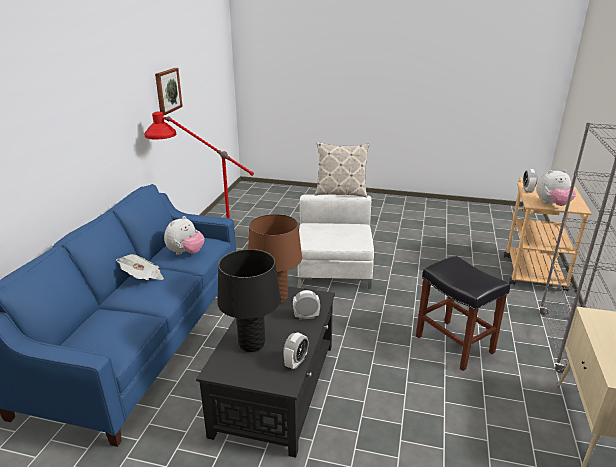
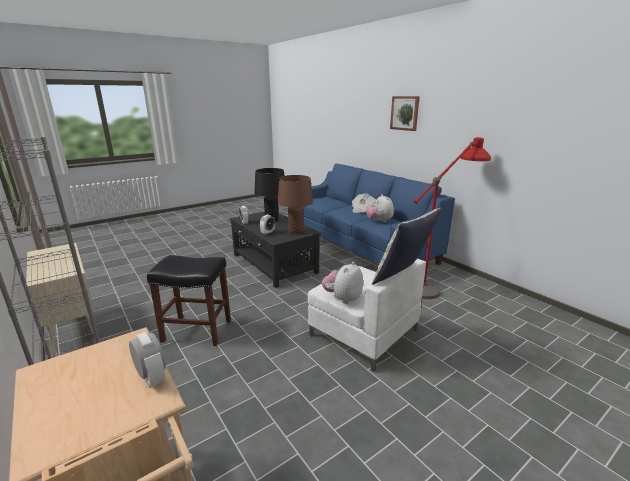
camera: 130 degrees right, 5 degrees down
picture [155,68,183,116] -> picture moved to [390,96,420,131]
plush toy [536,169,576,206] -> plush toy moved to [322,262,363,304]

